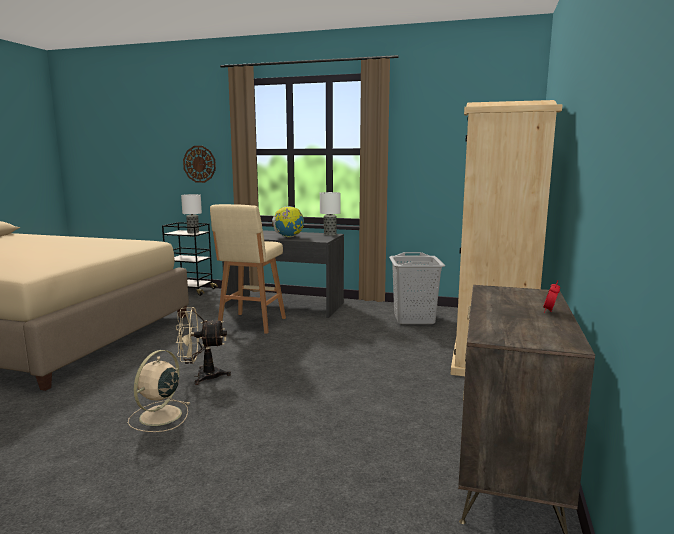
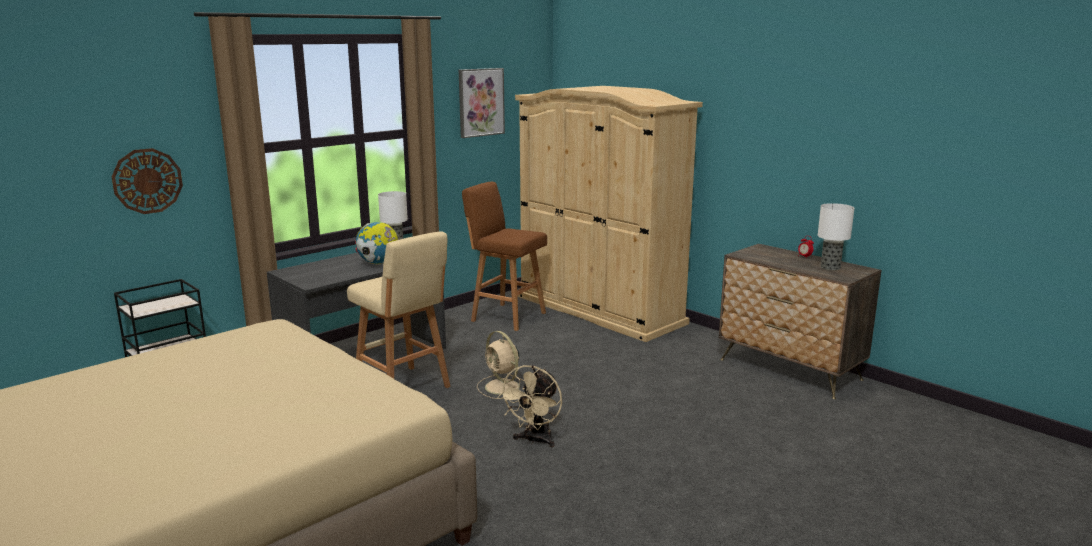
camera: 60 degrees left, 5 degrees up
beige fan [128,350,190,432] -> beige fan moved to [477,331,525,399]
table lamp [181,194,202,233] -> table lamp moved to [818,203,854,271]
grey laundry basket [389,252,445,324] -> brown stool [462,182,547,331]
none -> picture [459,68,505,138]

